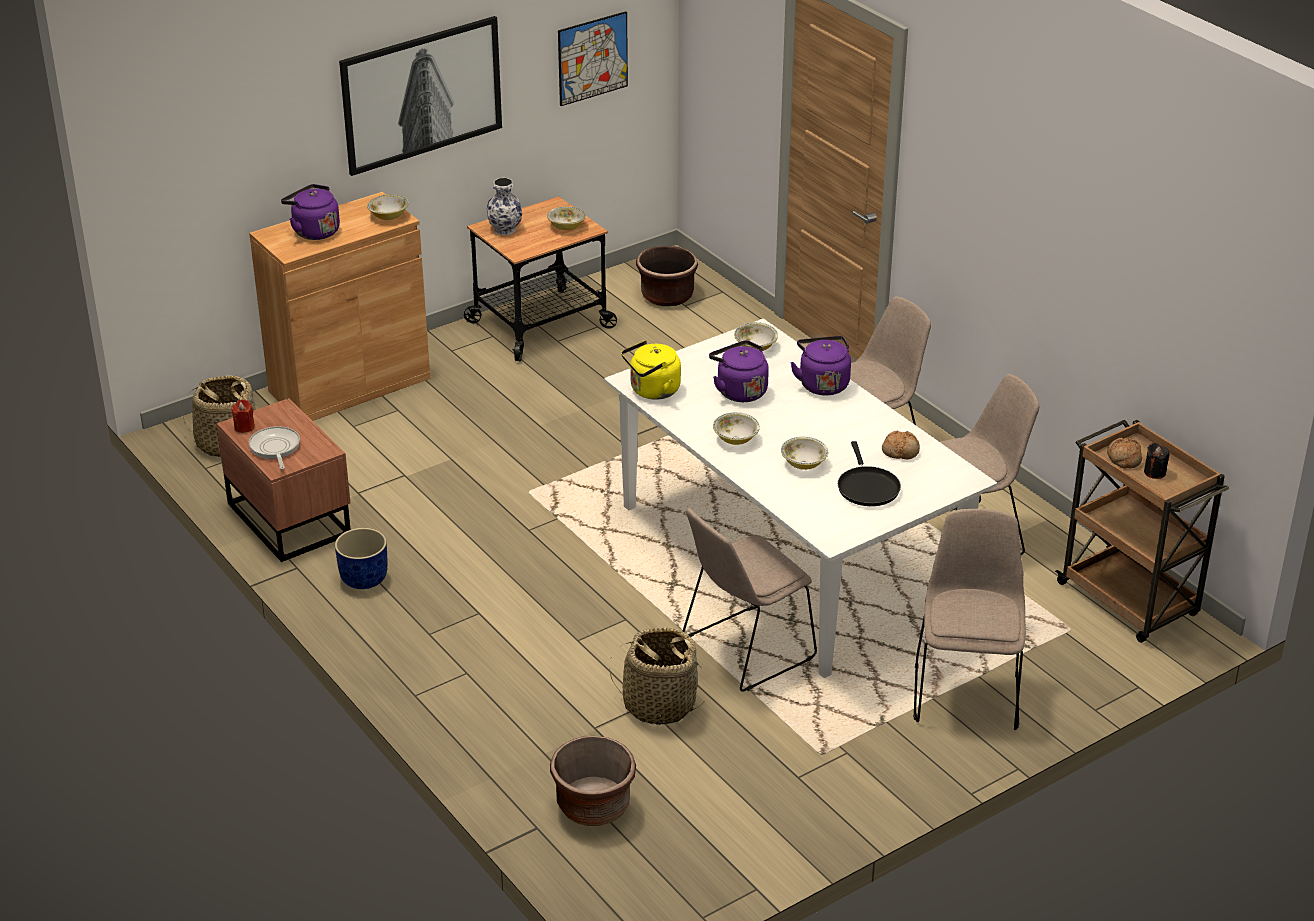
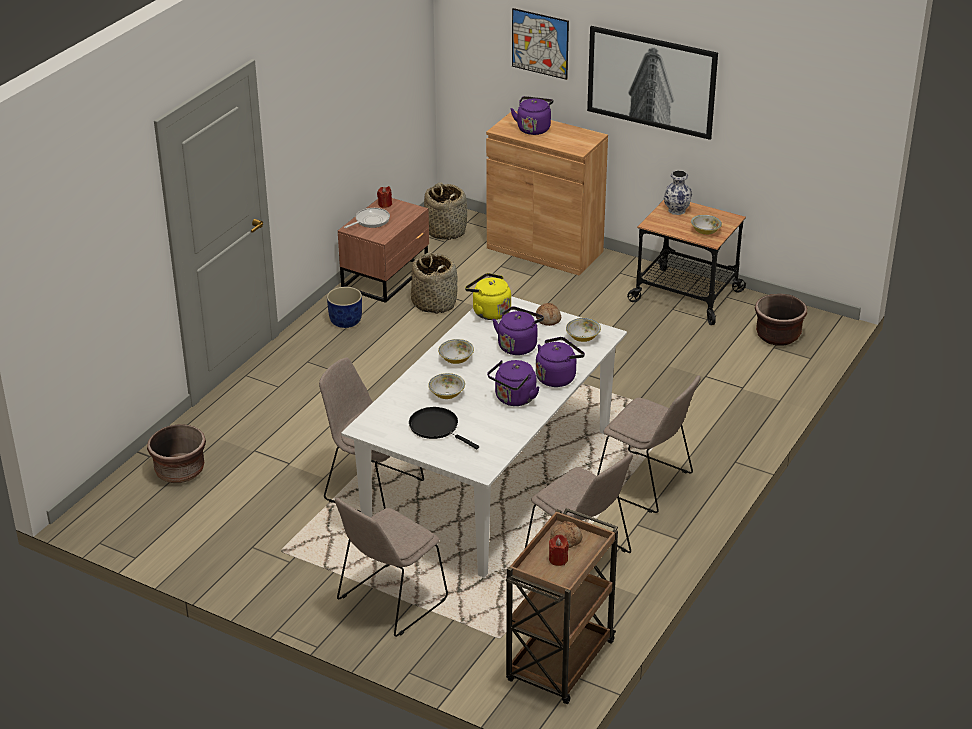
camera: 65 degrees right, 0 degrees up
bowl [367,194,409,220] -> none
picture [558,11,628,106] -> picture moved to [512,8,569,80]
basket [609,627,704,725] -> basket moved to [411,252,457,314]
black frying pan [838,441,901,506] -> black frying pan turned 75 degrees clockwise [409,407,479,449]
bread [882,431,920,459] -> bread moved to [536,303,561,326]
beige chair [913,509,1026,730] -> beige chair turned 150 degrees clockwise [335,498,448,637]
black candle [1144,443,1170,479] -> red candle [549,534,569,566]
none -> purple kettle [487,360,540,406]

